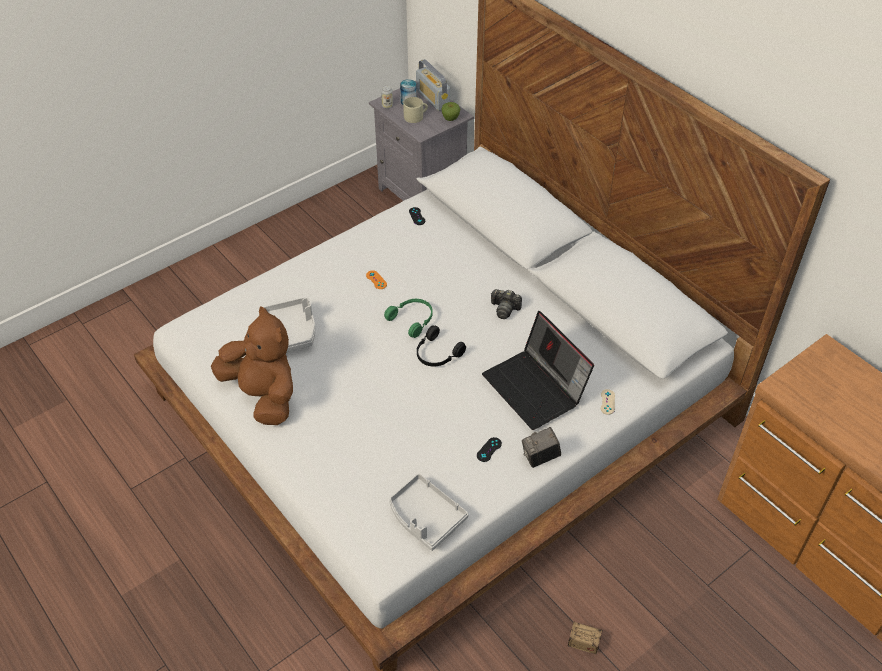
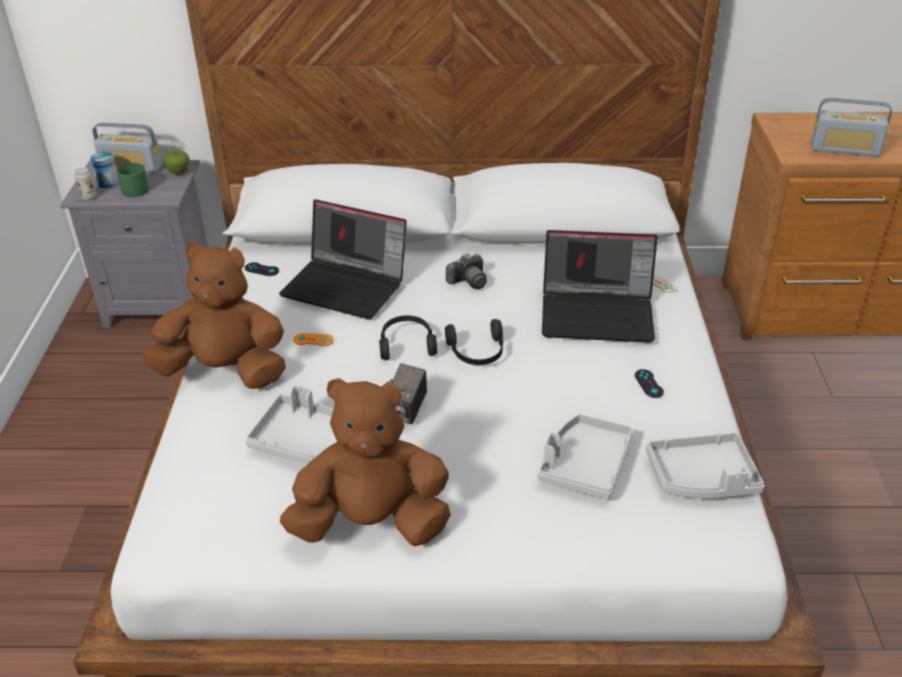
camera: 50 degrees left, 10 degrees down
green headphones [384,299,433,338] -> black headphones [379,315,437,360]
beige mug [403,97,428,123] -> green mug [117,163,149,197]
camera [522,427,561,468] -> camera moved to [389,363,427,424]
storage box [533,609,602,654] -> none
none -> brown plush toy [142,241,286,389]
none -> laptop [279,199,407,320]
none -> grey tray [537,414,634,499]
none -> radio [811,98,892,157]

